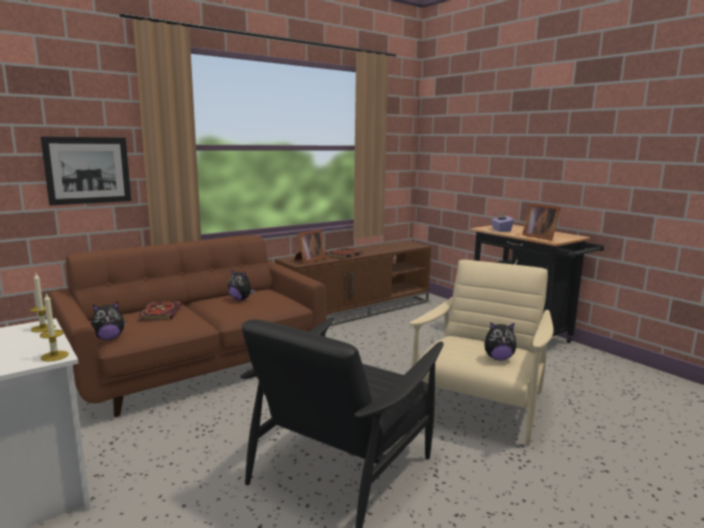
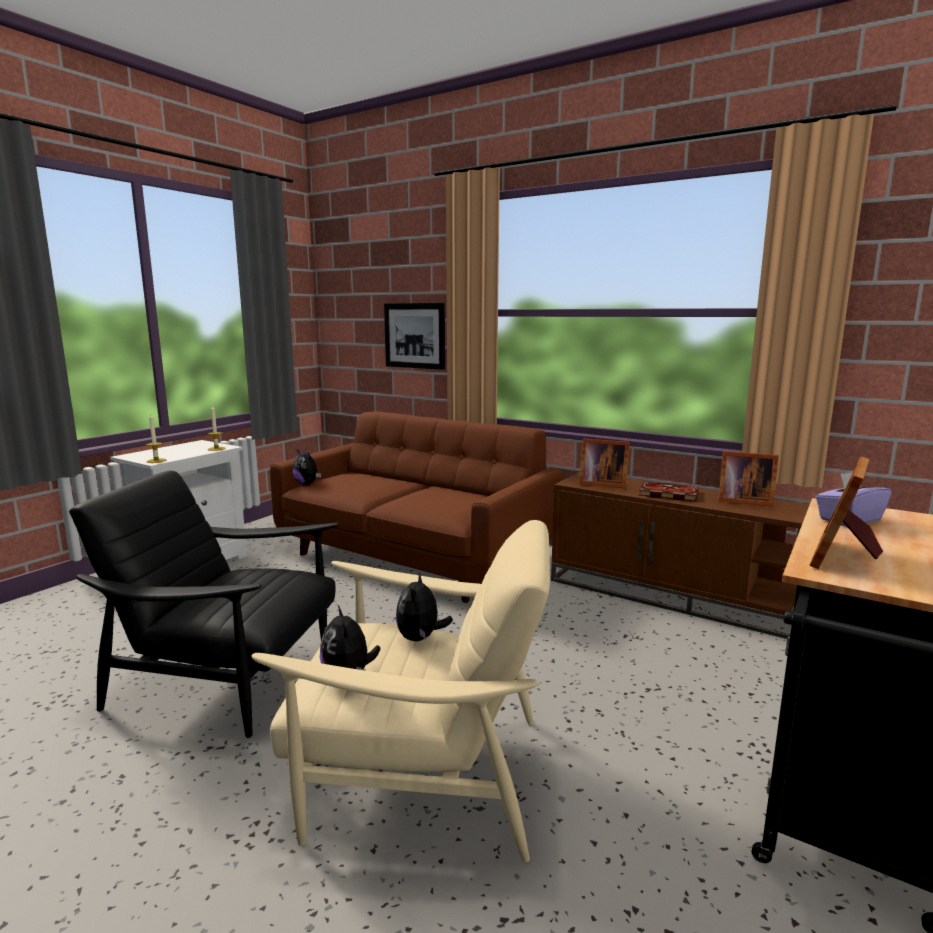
camera: 70 degrees right, 0 degrees up
book [139,301,182,320] -> none
plush toy [228,269,255,300] -> plush toy moved to [396,573,453,641]
none -> picture frame [718,451,779,507]

